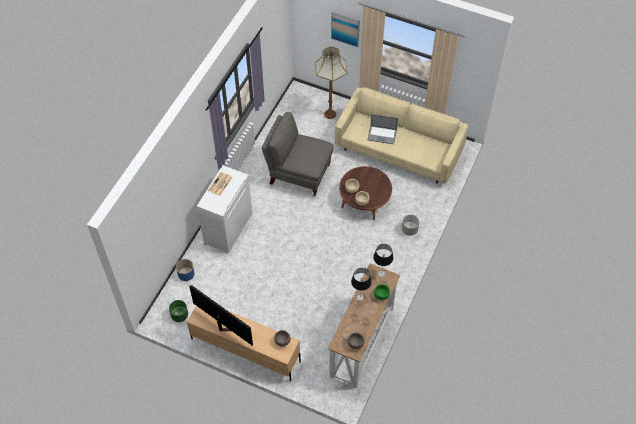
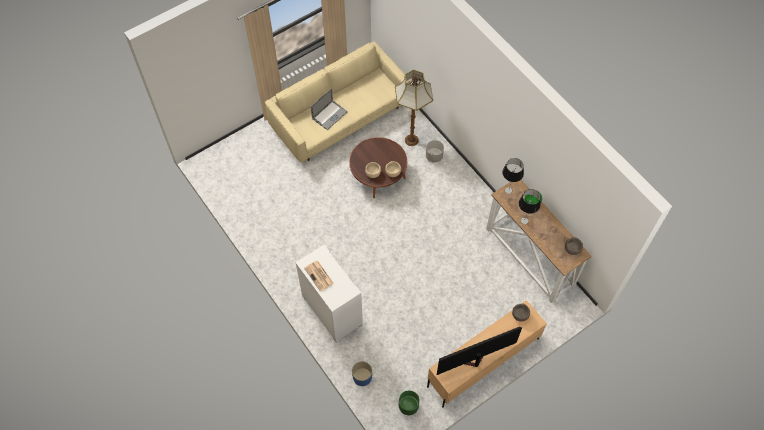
camera: 60 degrees left, 5 degrees up
grey armchair [262,112,333,196] -> none
floor lamp [315,46,348,119] -> floor lamp moved to [395,70,433,146]
picture [331,11,360,48] -> none

